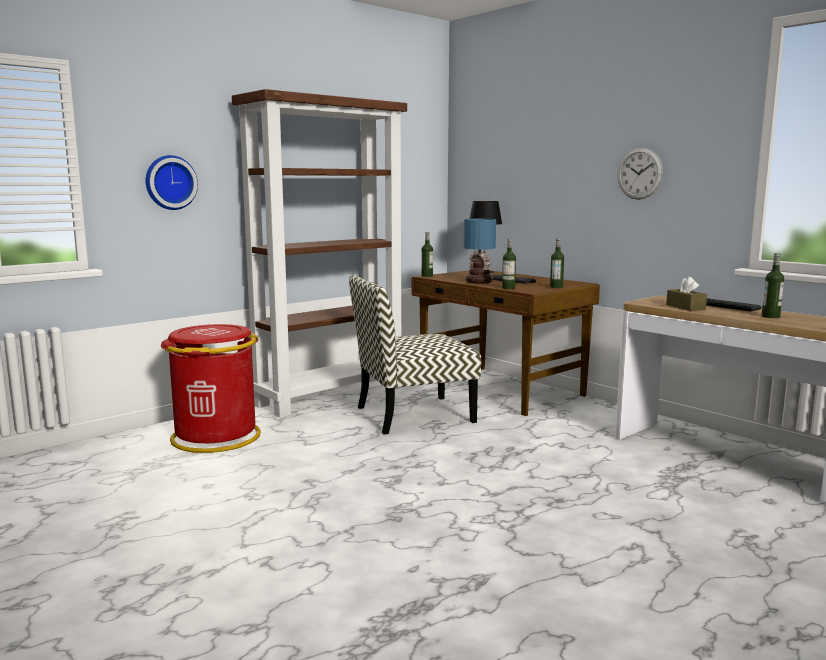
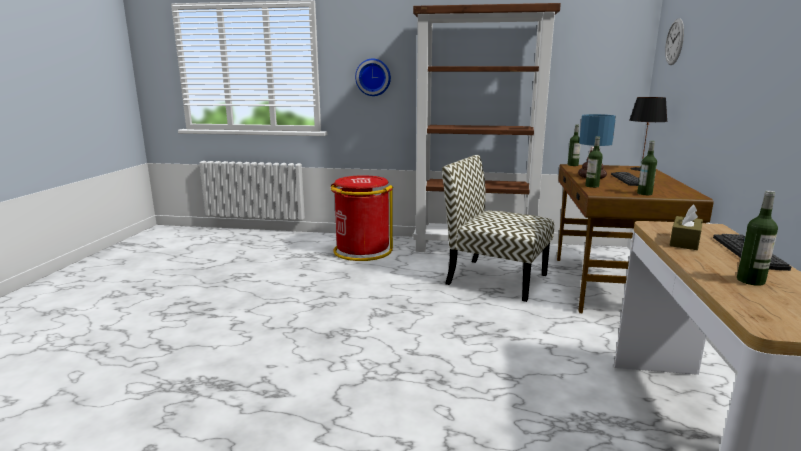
camera: 50 degrees right, 5 degrees up
wall clock [617,148,663,200] -> wall clock moved to [665,18,684,65]

